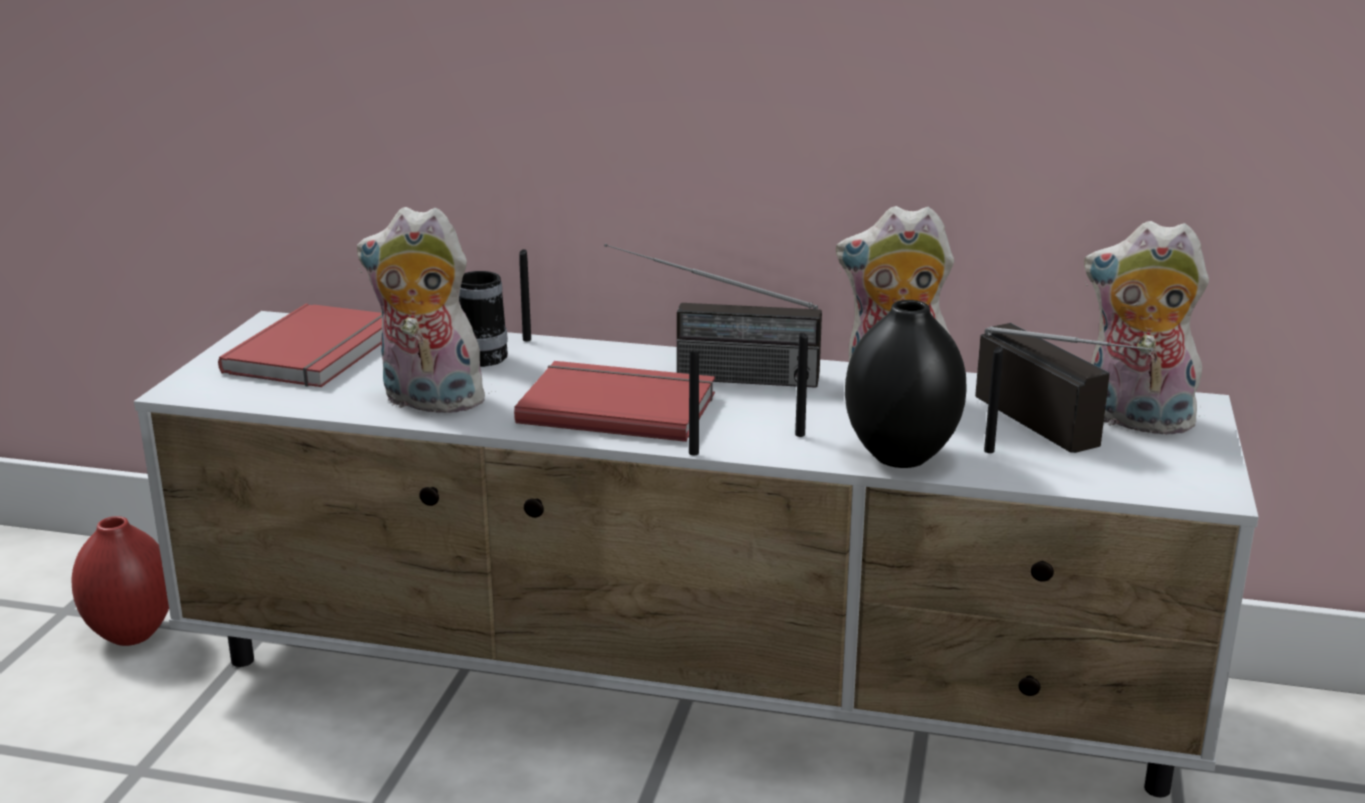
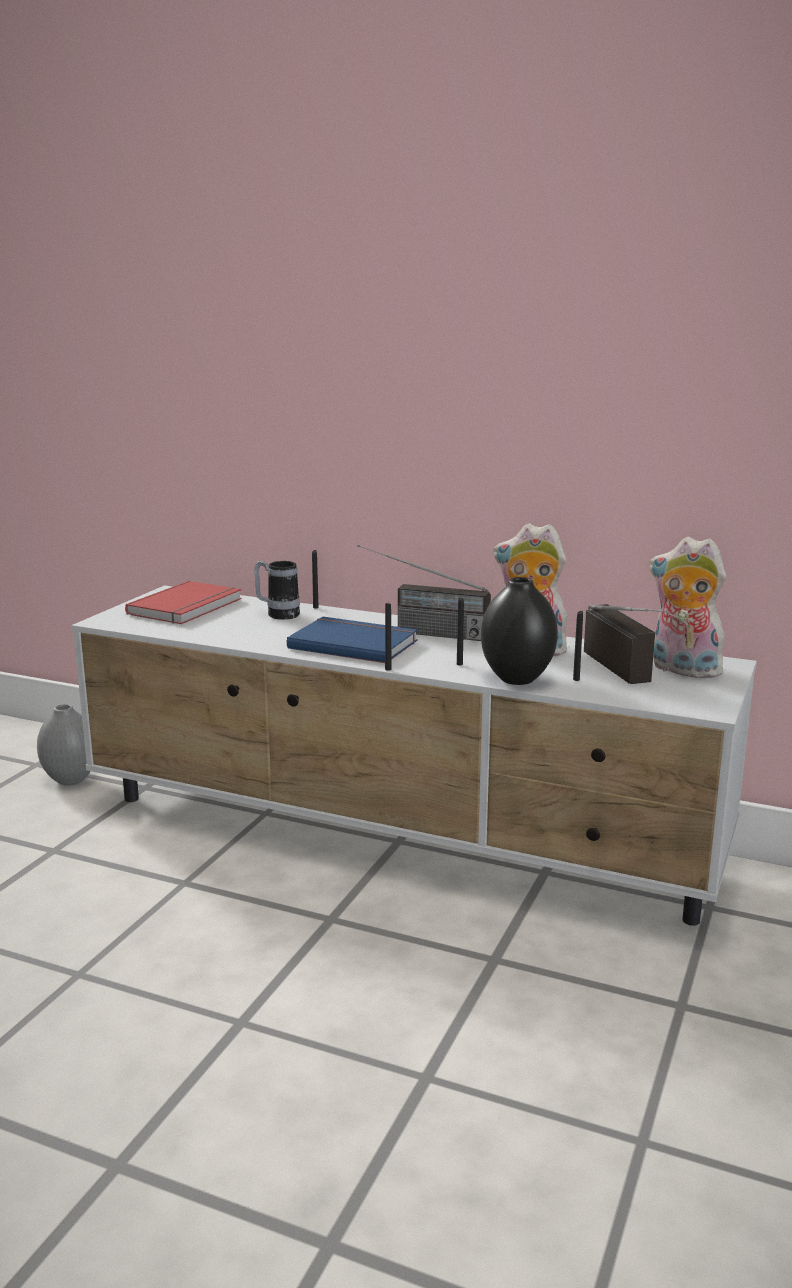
camera: 10 degrees right, 5 degrees down
red vase [72,516,169,646] -> grey vase [37,704,91,786]
plush toy [357,207,496,413] -> none
red book [514,361,715,442] -> blue book [287,617,418,663]

